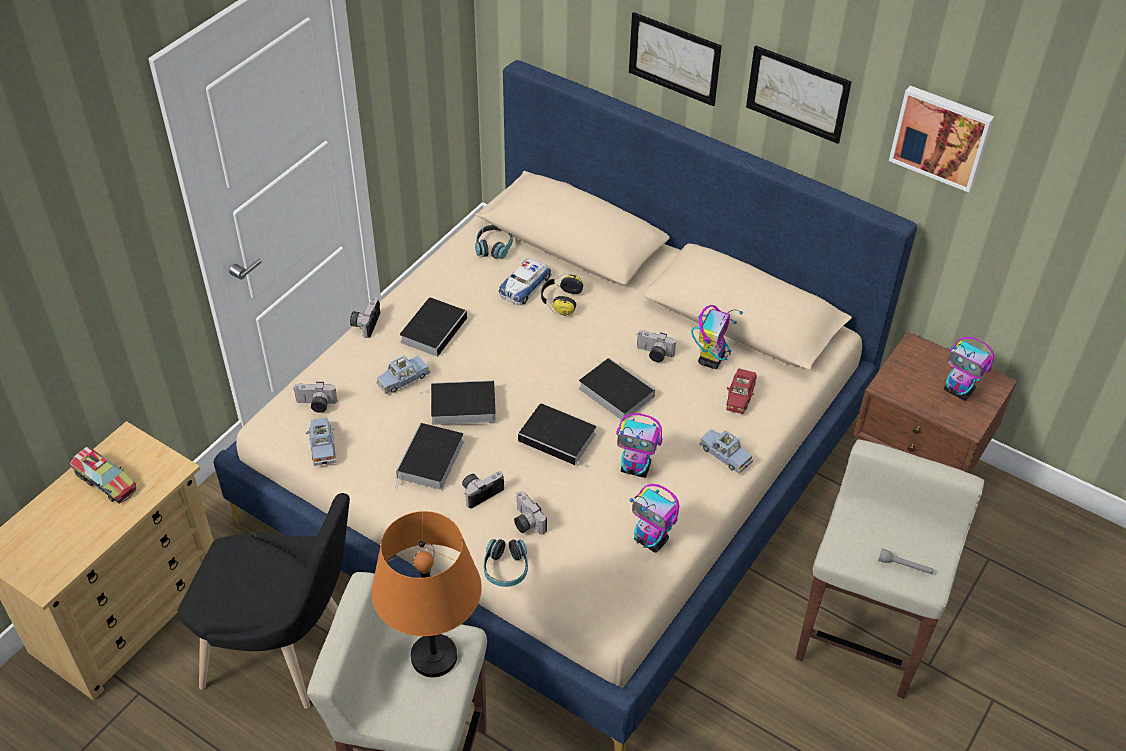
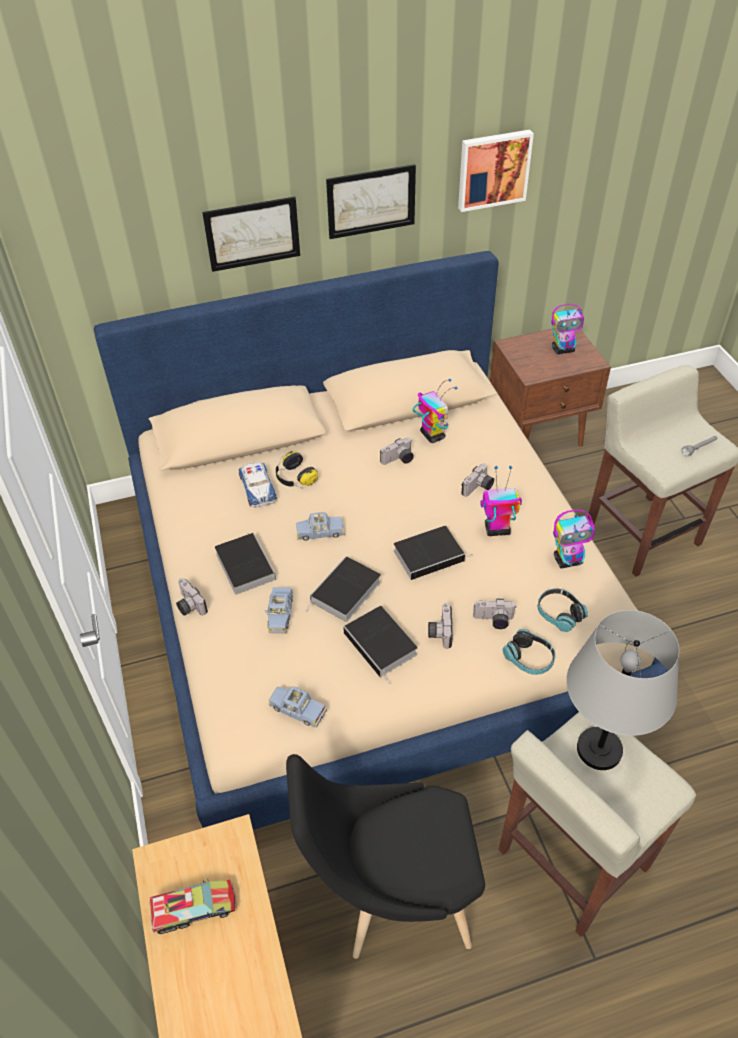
camera: 50 degrees left, 0 degrees up
black chair [177,493,350,709] -> black chair turned 150 degrees counterclockwise [286,754,485,959]
camera [293,382,337,413] -> camera moved to [461,463,494,497]
orange table lamp [372,511,482,677] -> grey table lamp [566,610,679,770]
headphones [475,225,512,259] -> headphones moved to [537,588,588,632]
book [579,358,655,420] -> none
toy robot [616,413,662,478] -> toy robot turned 150 degrees counterclockwise [480,466,522,536]
blue toy car [699,429,753,474] -> blue toy car moved to [296,512,345,541]
red toy car [726,368,757,414] -> none

